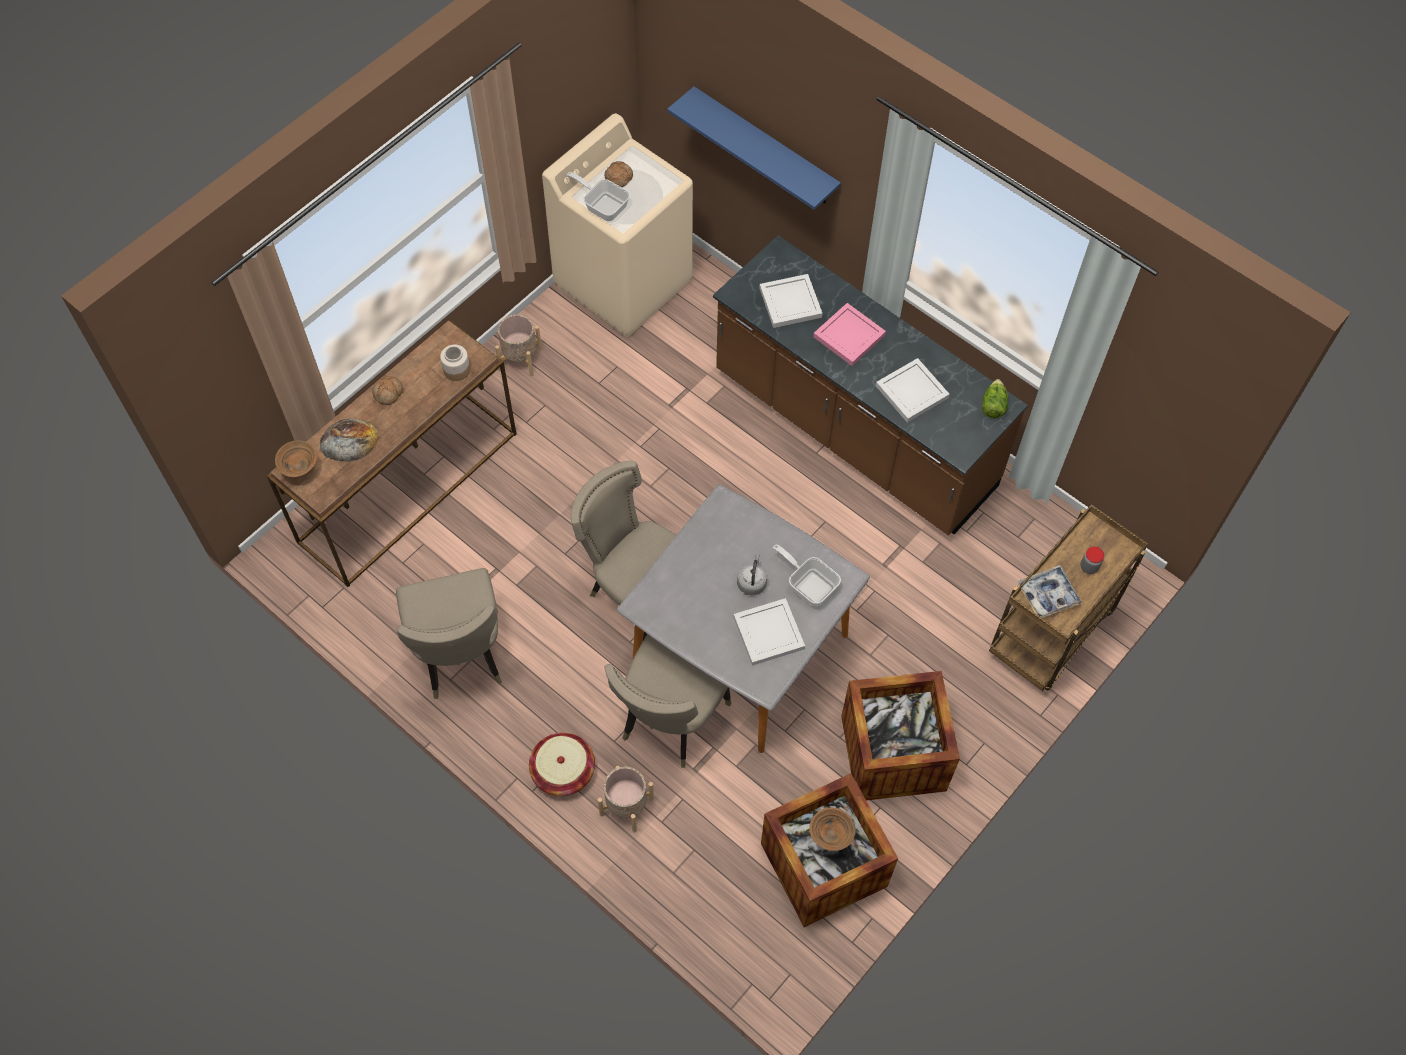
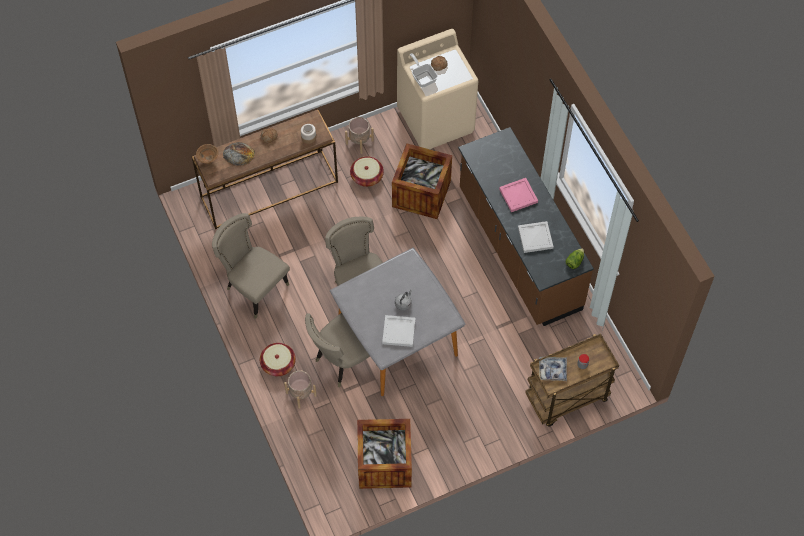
camera: 25 degrees right, 0 degrees up
beige chair [396,568,502,699] -> beige chair turned 120 degrees clockwise [212,213,290,319]
blue shelf [667,87,841,210] -> none
white tray [759,274,823,328] -> none
frying pan [773,544,841,607] -> none
brown bowl [809,807,856,851] -> none
crate [841,671,960,800] -> crate moved to [392,143,452,219]
none -> basket [350,156,384,187]

